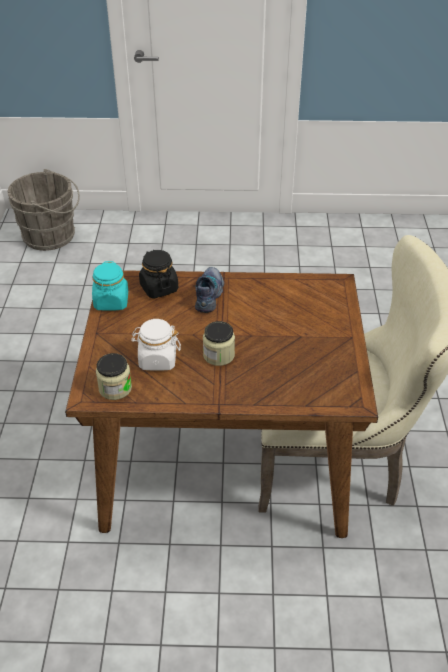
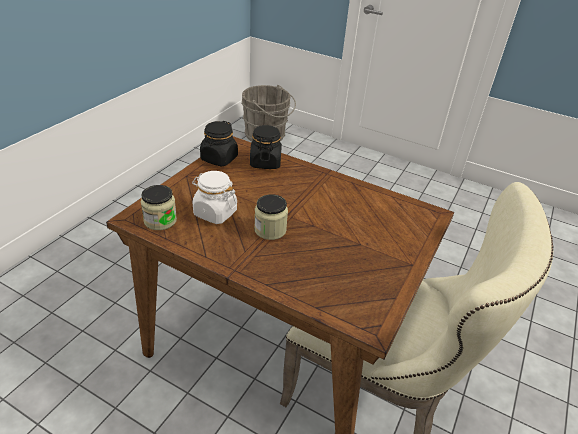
camera: 25 degrees right, 5 degrees down
turquoise jar [92,261,128,311] -> black jar [200,121,238,166]
shoe [195,267,224,313] -> none

